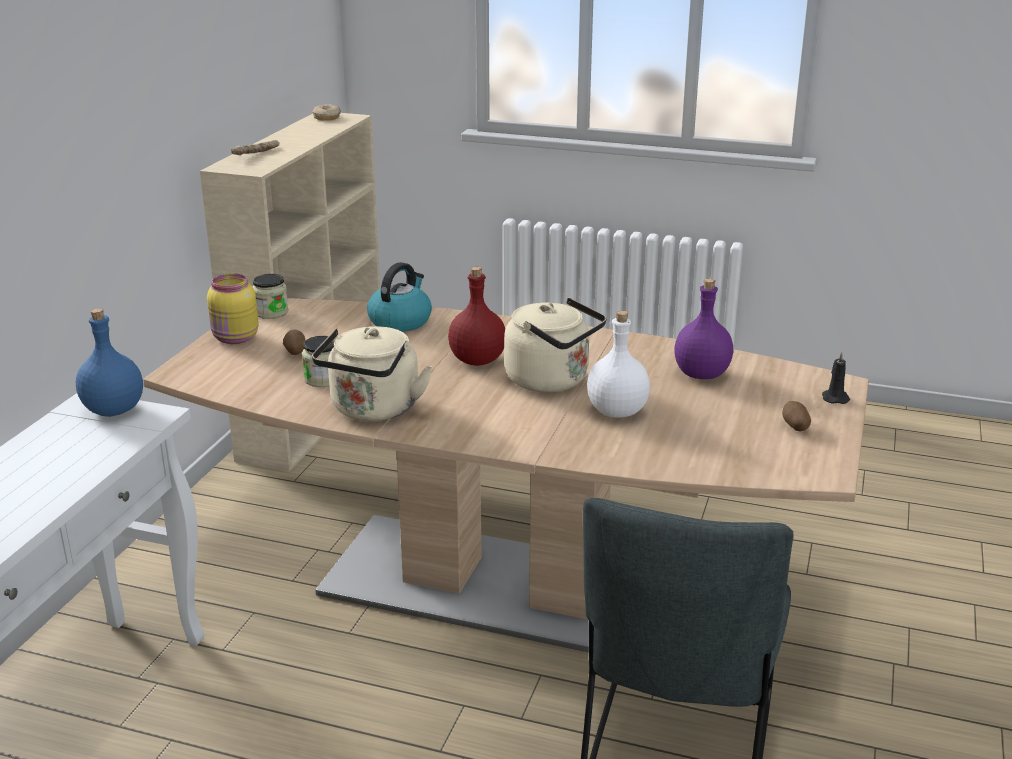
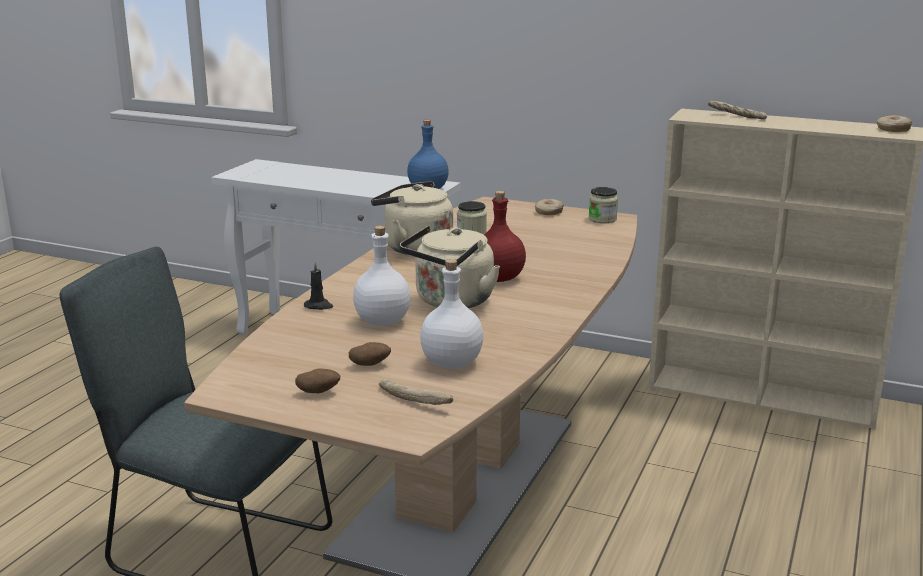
camera: 95 degrees right, 5 degrees down
yellow jar [207,273,259,344] -> donut [535,199,564,215]
potato [283,329,305,355] -> potato moved to [349,342,391,366]
kettle [367,262,432,332] -> none
purple bottle [674,278,733,379] -> white bottle [420,259,483,369]
black candle [822,351,850,404] -> black candle moved to [304,261,333,310]
none -> bread [379,379,453,405]

